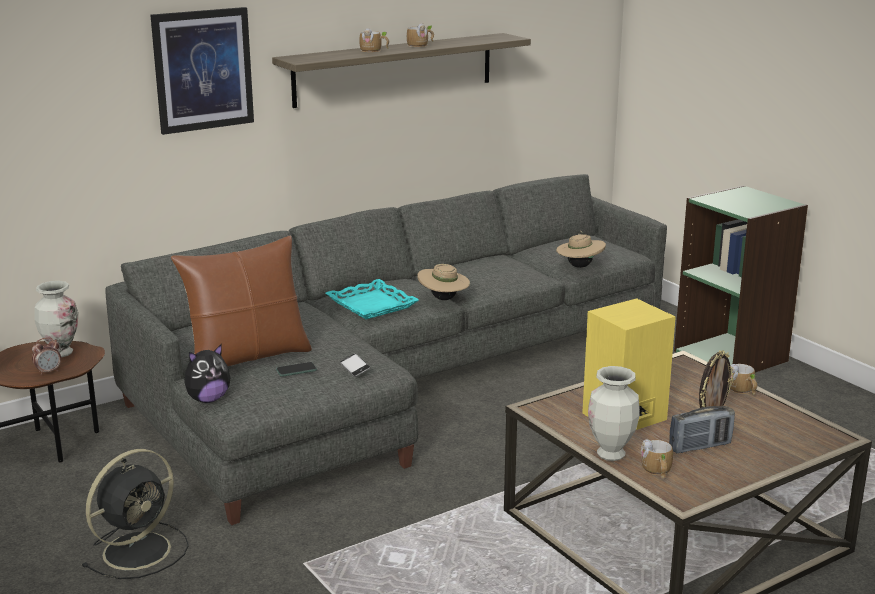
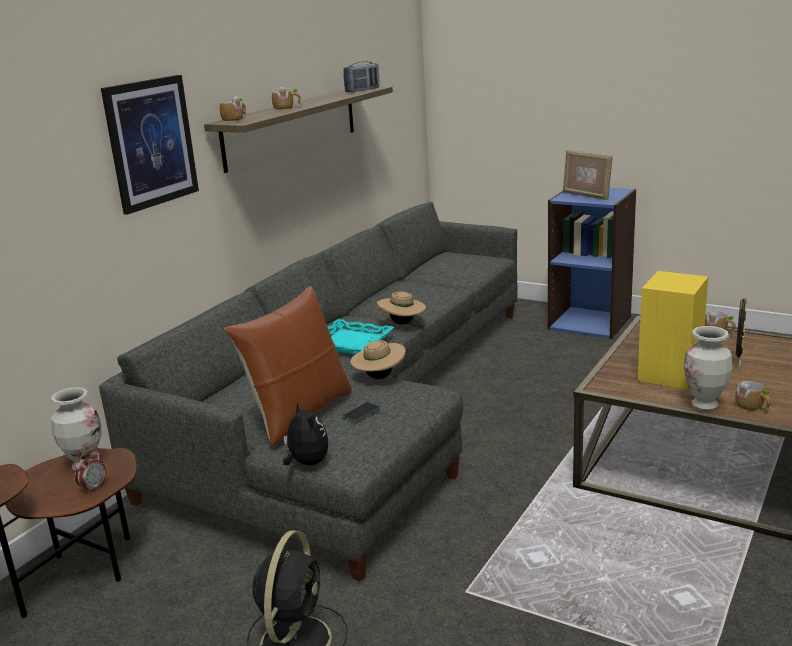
camera: 25 degrees left, 0 degrees up
plush toy [184,344,231,403] -> plush toy turned 60 degrees counterclockwise [283,403,329,466]
phone [340,353,371,377] -> none
mug [407,24,434,47] -> mug moved to [220,96,246,122]
beige hat [556,231,606,268] -> beige hat moved to [350,337,406,379]
radio [669,406,735,453] -> radio moved to [344,61,379,92]
green bookcase [674,185,808,373] -> blue bookcase [548,188,636,339]
none -> picture frame [563,150,612,200]

